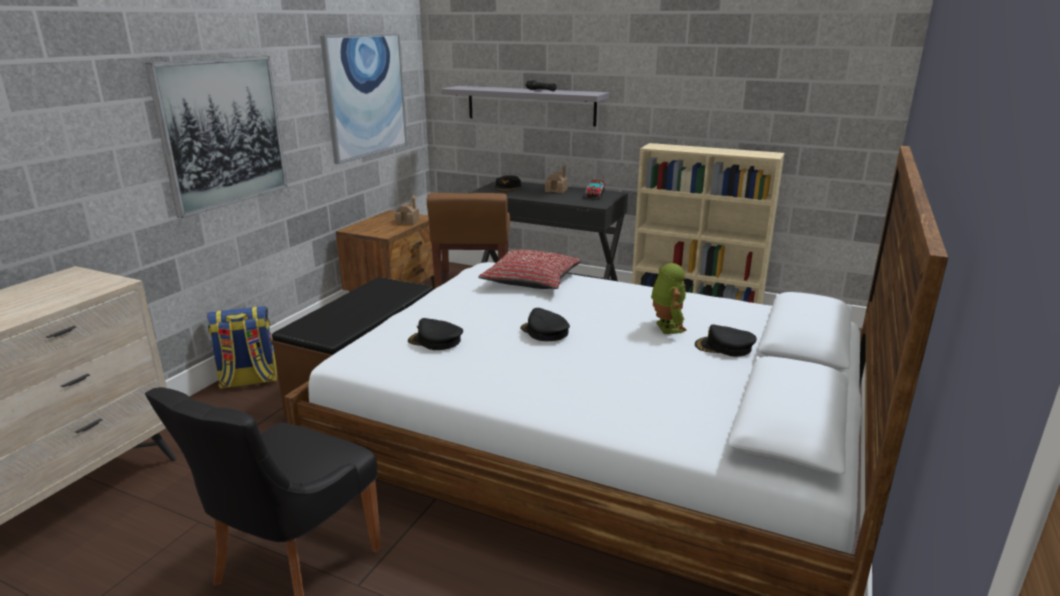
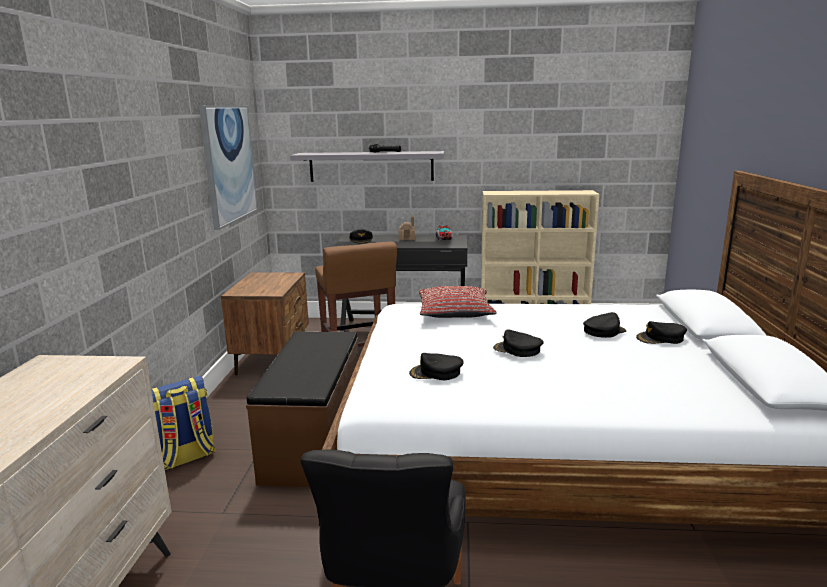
camera: 20 degrees left, 5 degrees down
picture [146,56,288,218] -> none
toy house [395,195,420,225] -> none
toy robot [651,263,687,334] -> black cap [583,312,626,338]

